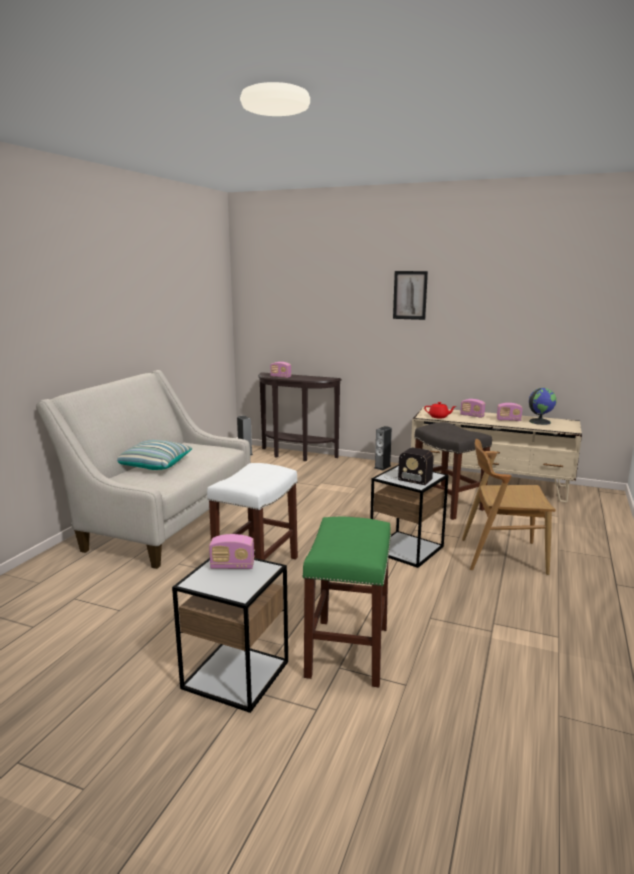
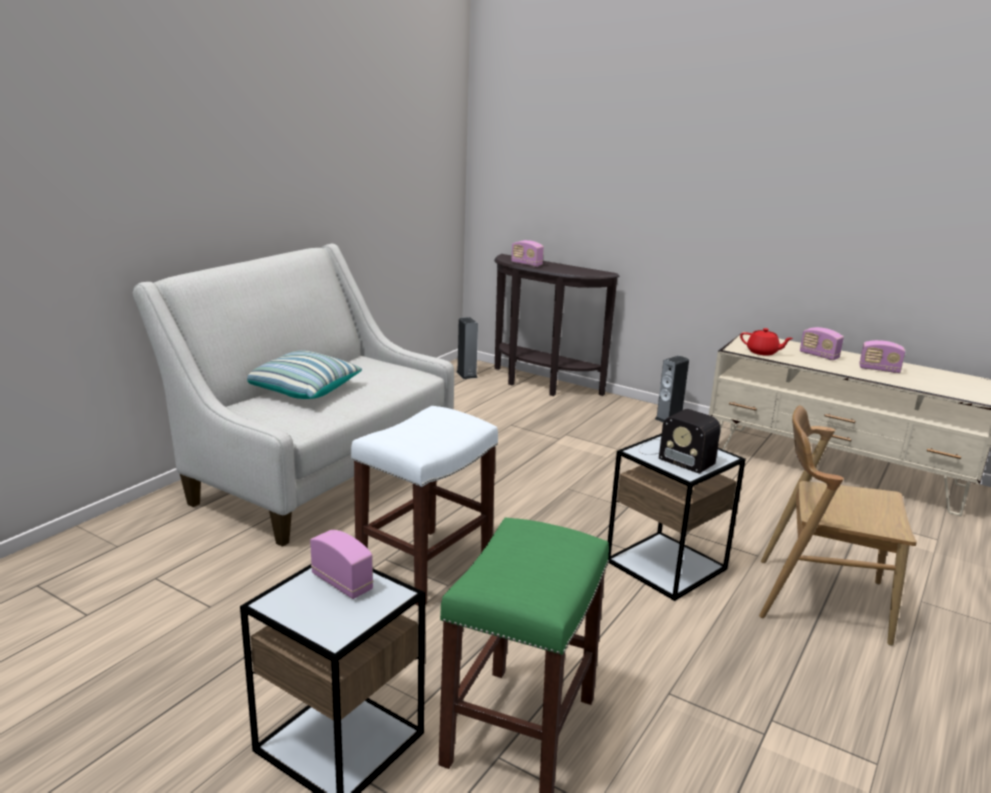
camera: 10 degrees right, 5 degrees up
radio [209,534,254,569] -> radio turned 150 degrees counterclockwise [310,530,373,599]
picture [393,271,428,320] -> none
grey stool [415,422,492,520] -> none
globe [529,388,557,425] -> none

